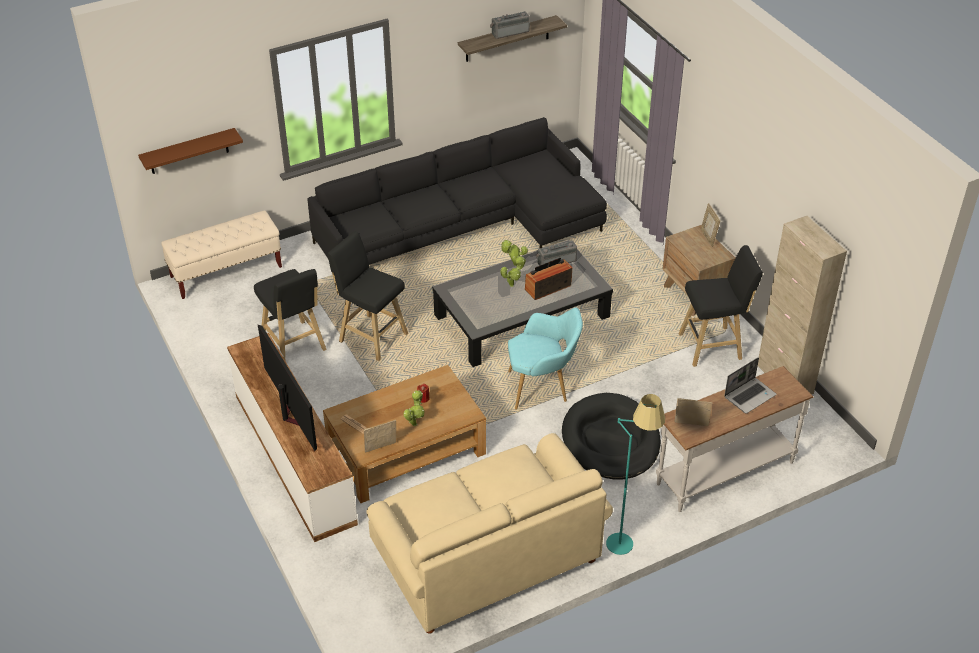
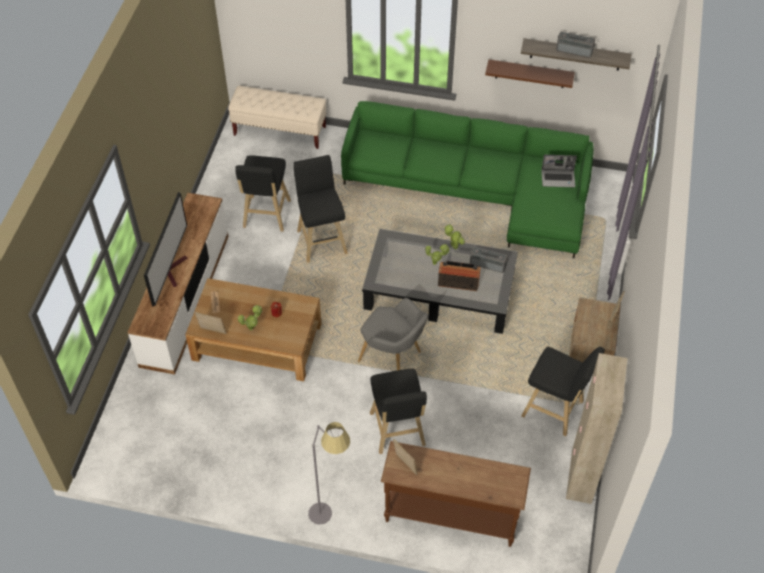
camera: 40 degrees right, 10 degrees up
brown shelf [138,128,243,174] -> brown shelf moved to [485,59,575,88]
black sofa [308,117,607,265] -> green sofa [341,101,594,258]
beige sofa [366,433,613,634] -> none
turquoise armchair [508,307,583,410] -> grey armchair [358,298,429,371]
black dog bed [562,393,661,480] -> black stool [370,369,427,454]
turquoise floor lamp [606,394,665,555] -> grey floor lamp [308,422,350,525]
white console table [656,366,814,512] -> brown console table [381,441,531,547]
laptop [724,357,776,414] -> laptop moved to [541,155,577,187]

